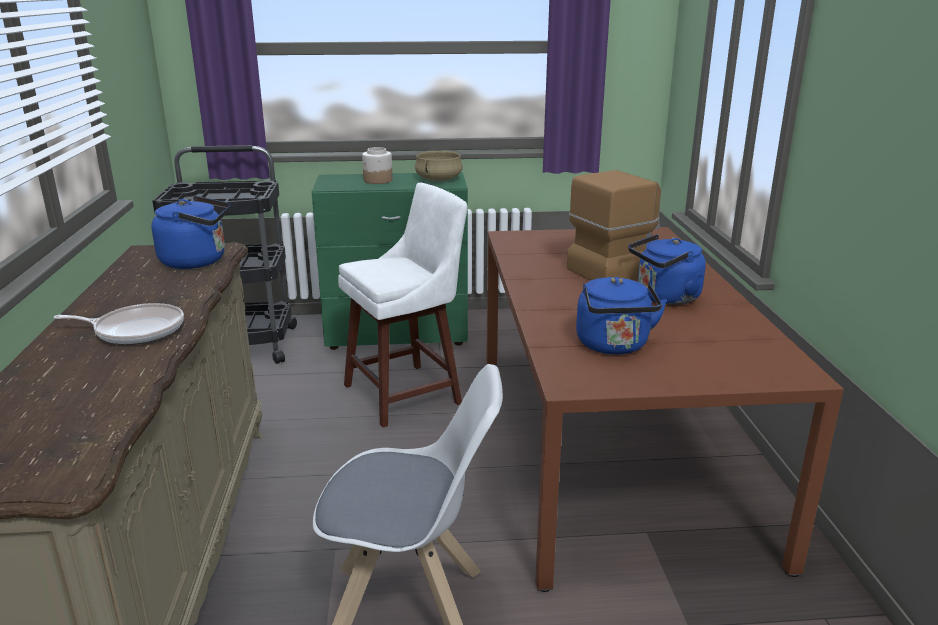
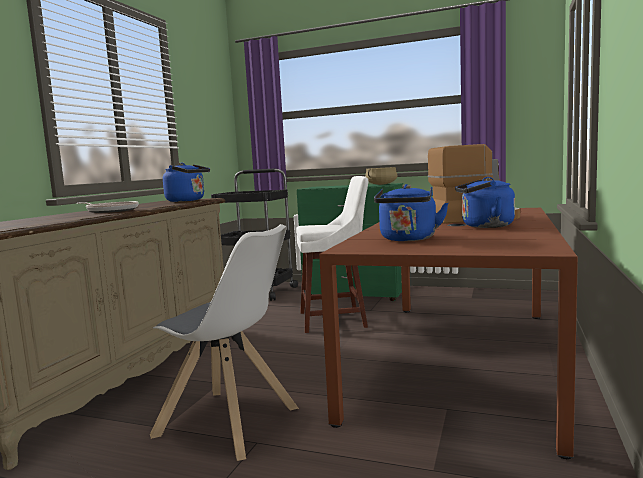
camera: 25 degrees right, 15 degrees down
jar [362,147,393,184] -> none

